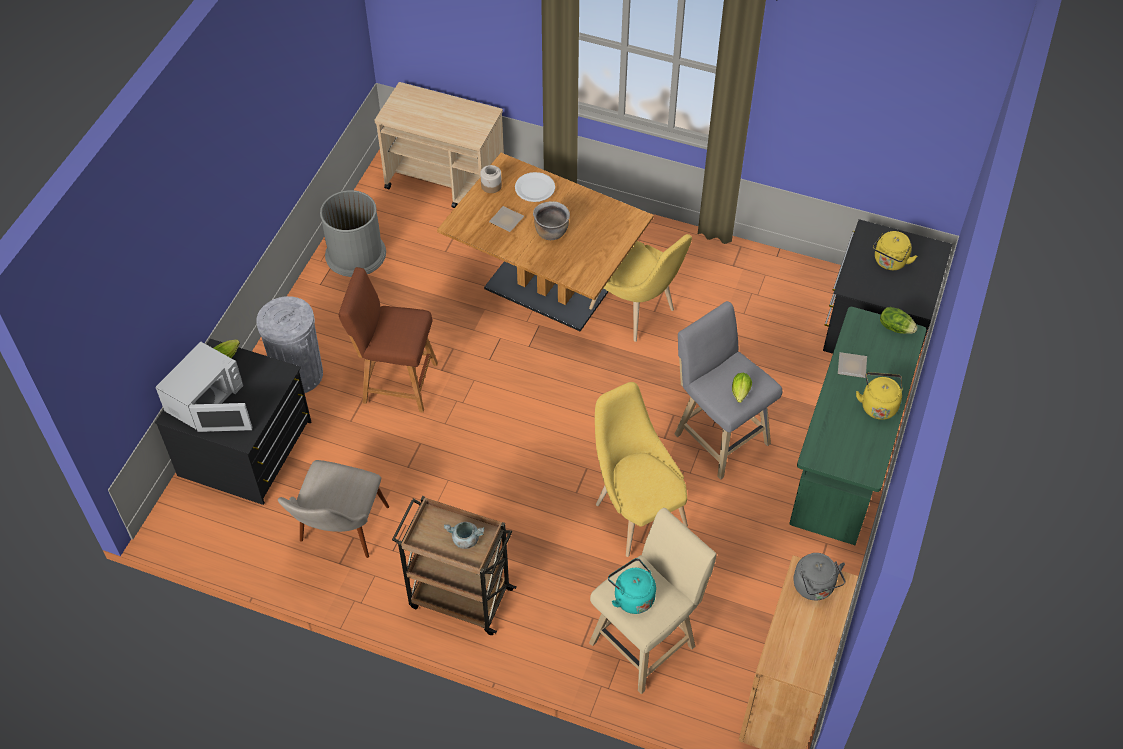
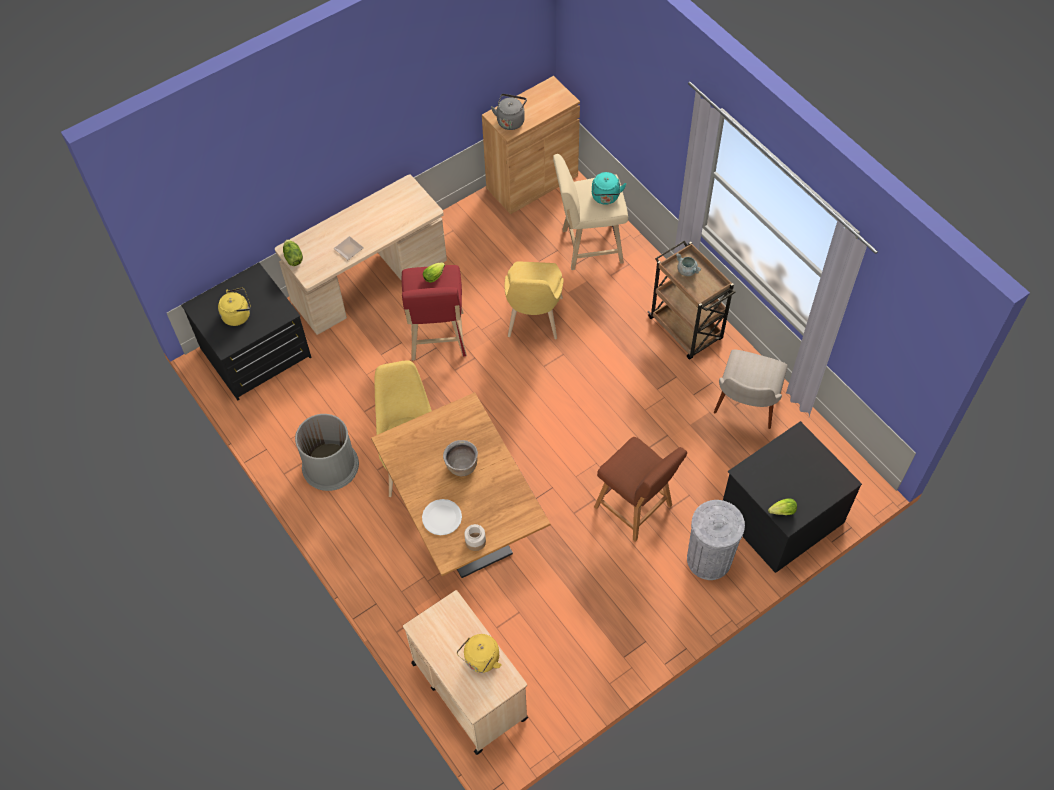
camera: 145 degrees left, 5 degrees up
white microwave [155,342,252,432] -> none
beige chair [278,460,389,558] -> beige chair turned 150 degrees clockwise [714,350,788,429]
grey trash can [320,190,386,277] -> grey trash can moved to [295,414,359,491]
plate [489,206,524,232] -> none
grey stool [674,301,782,480] -> red stool [402,265,467,361]
green desk [789,307,926,545] -> beige desk [275,175,447,335]
yellow kettle [856,372,902,420] -> yellow kettle moved to [457,634,502,673]

